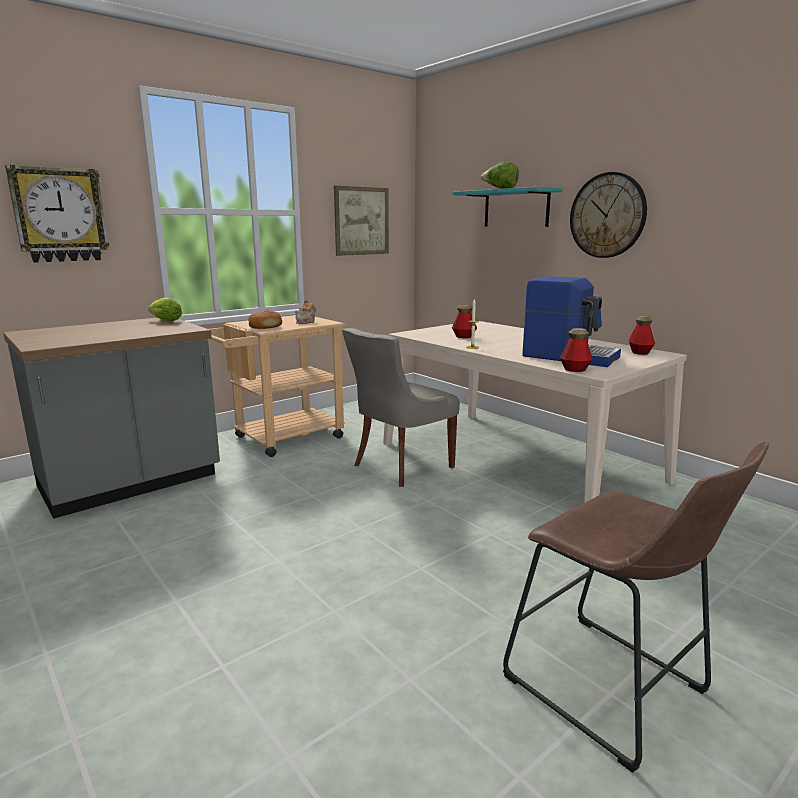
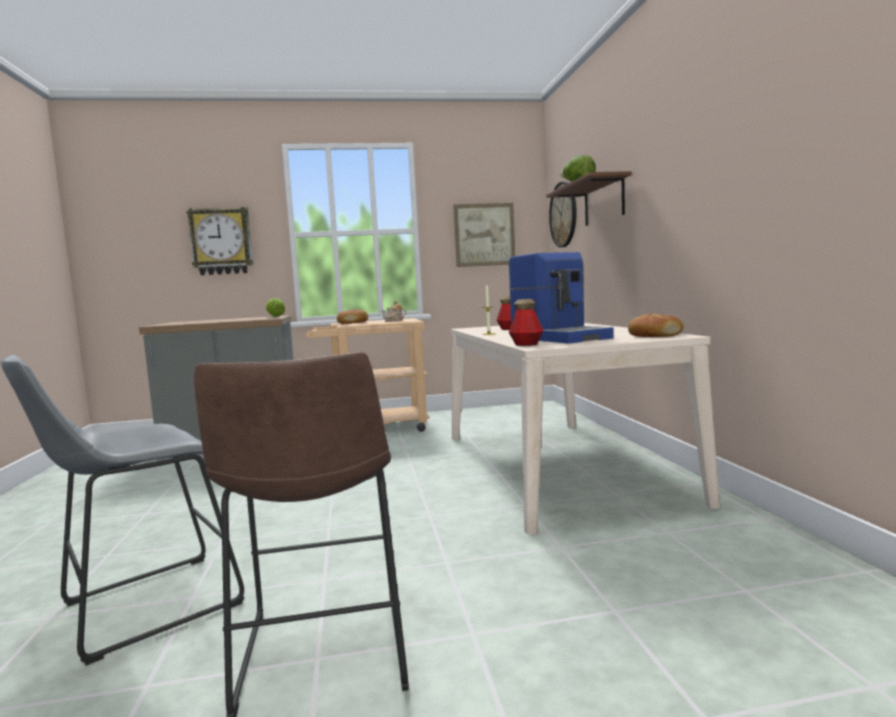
camera: 30 degrees right, 10 degrees down
grey chair [342,328,460,487] -> none
turquoise shelf [453,187,562,227] -> brown shelf [546,171,631,226]
wall clock [570,172,647,258] -> wall clock moved to [549,182,577,247]
bottle [629,316,655,355] -> bread [628,314,683,337]
none -> grey stool [1,355,244,665]

